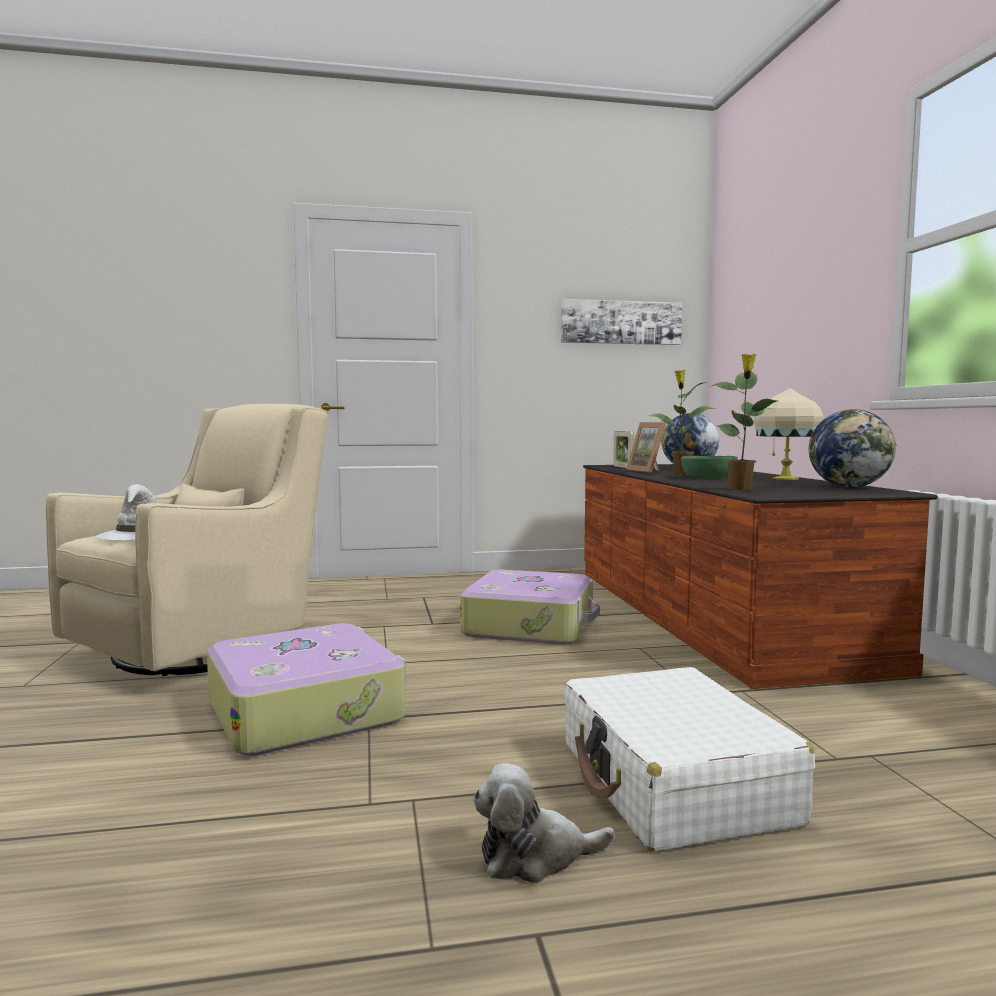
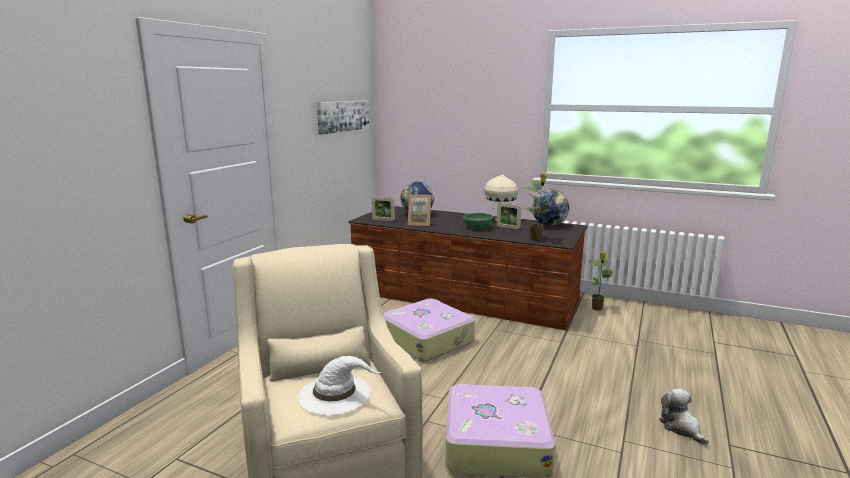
camera: 55 degrees left, 10 degrees up
plush toy [473,763,615,883] -> plush toy turned 135 degrees clockwise [659,389,709,445]
white suitcase [563,667,815,852] -> none
potted plant [648,370,716,475] -> potted plant moved to [588,252,613,310]
none -> picture frame [497,203,522,229]

